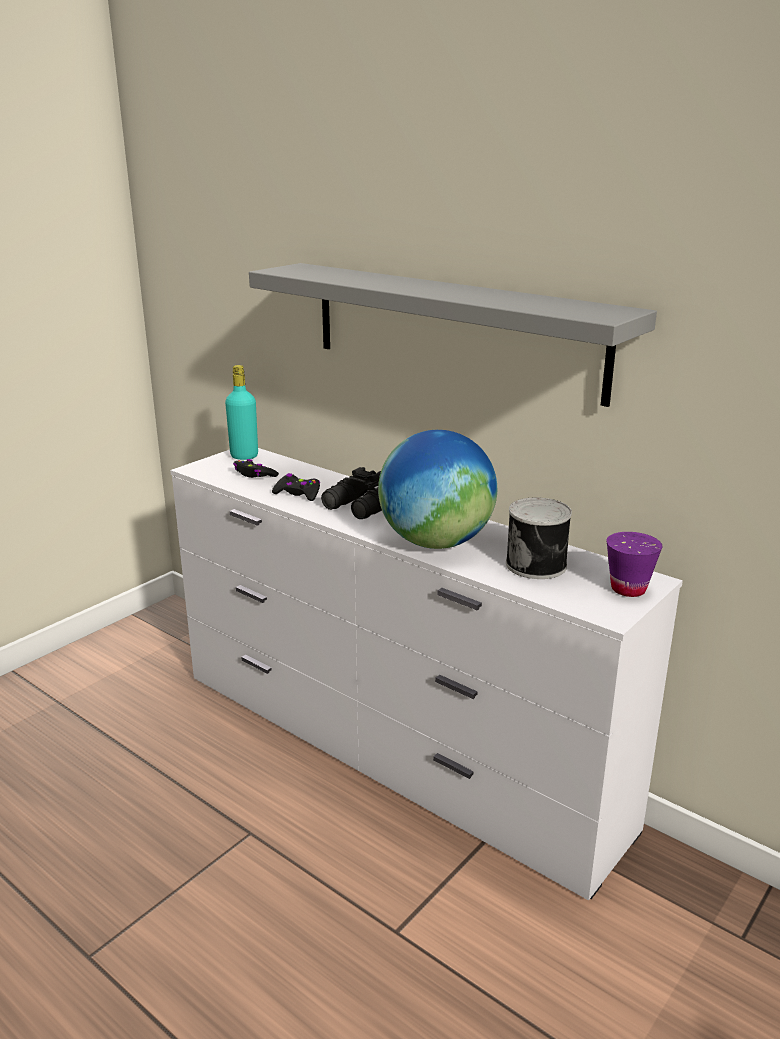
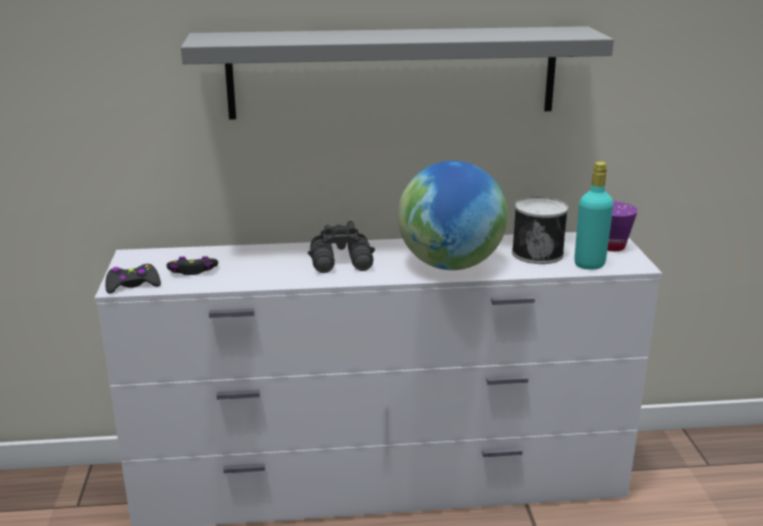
camera: 45 degrees left, 0 degrees up
turquoise bottle [225,365,258,460] -> turquoise bottle moved to [574,162,614,270]
black game controller [272,473,320,501] -> black game controller moved to [105,264,161,293]

